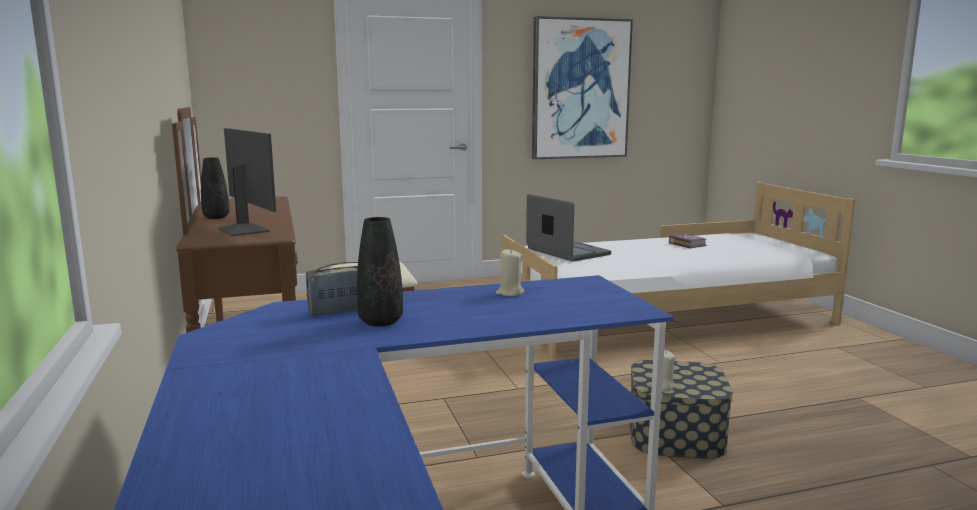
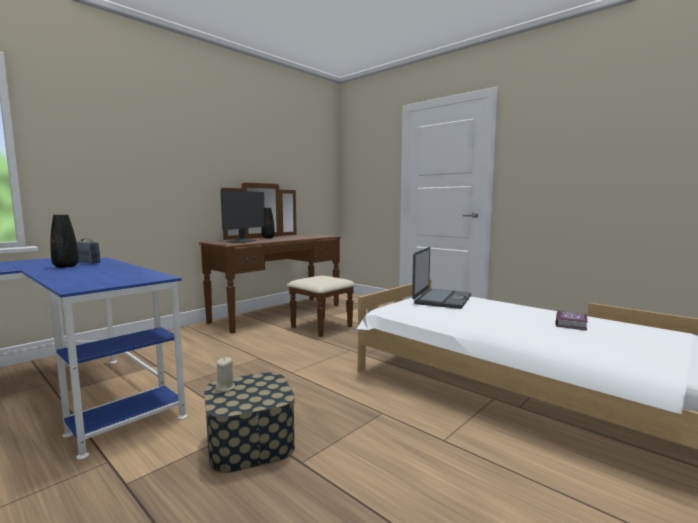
camera: 60 degrees right, 5 degrees down
beige candle [496,249,524,296] -> none
picture [532,16,633,159] -> none

